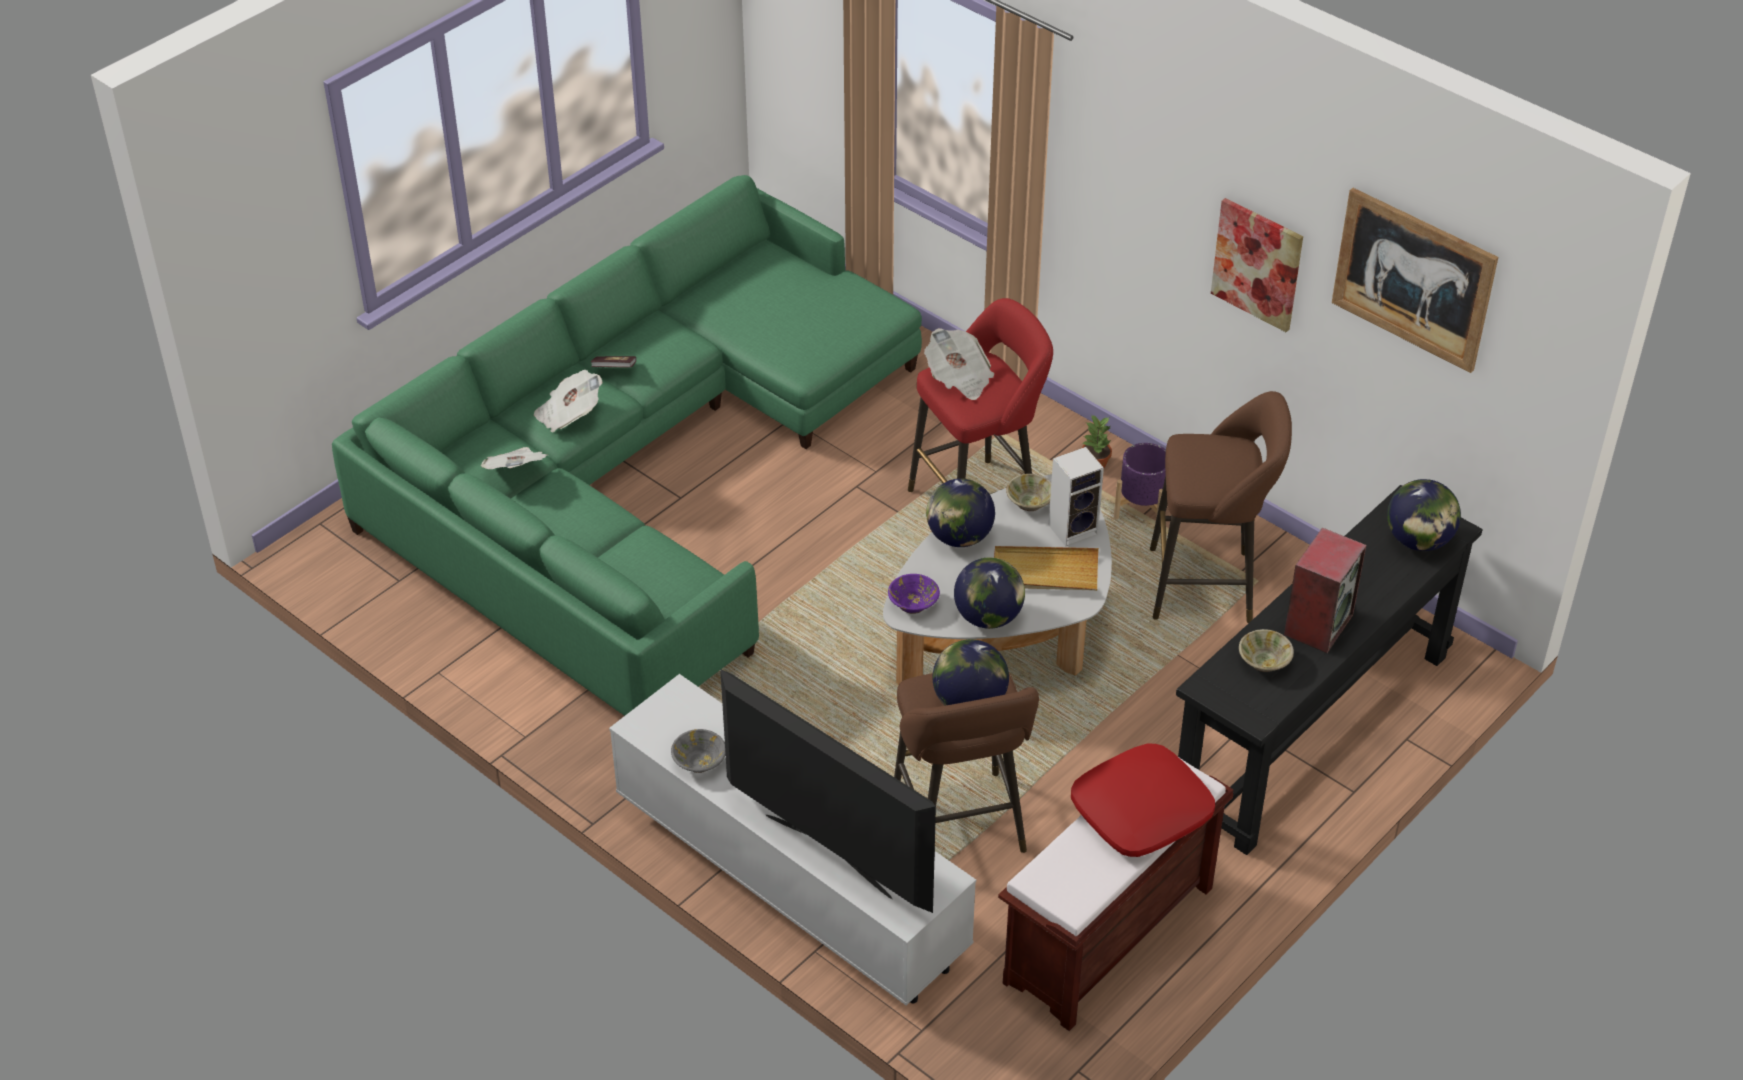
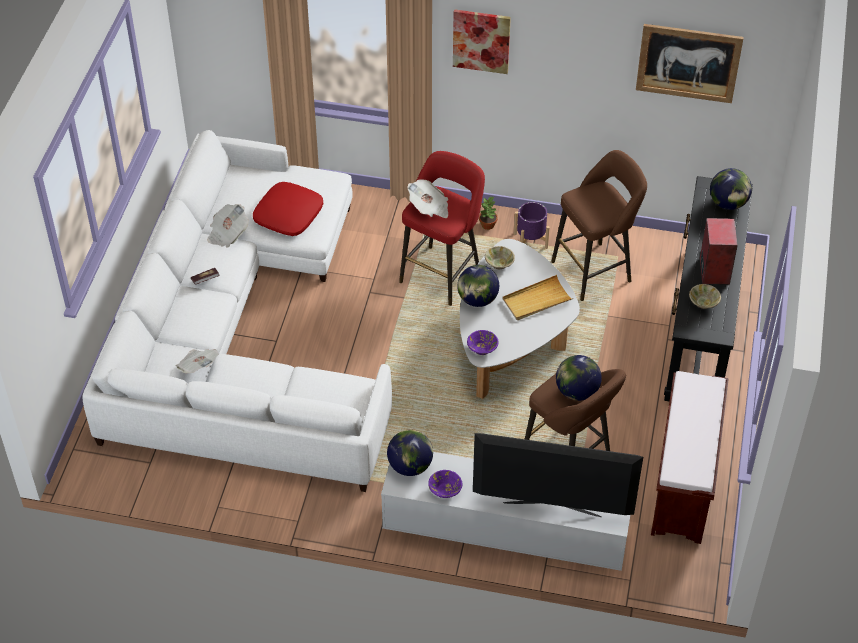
camera: 30 degrees left, 5 degrees up
green sofa [332,175,922,716] -> white sofa [82,130,392,492]
newspaper [534,370,603,433] -> newspaper moved to [207,204,249,248]
grey bowl [671,729,726,773] -> purple bowl [428,470,462,498]
globe [954,557,1025,629] -> globe moved to [387,430,433,476]
speaker [1049,447,1104,546] -> none
red pillow [1071,744,1215,857] -> red pillow moved to [253,182,323,236]
picture [1211,198,1303,332] -> picture moved to [453,9,511,74]

